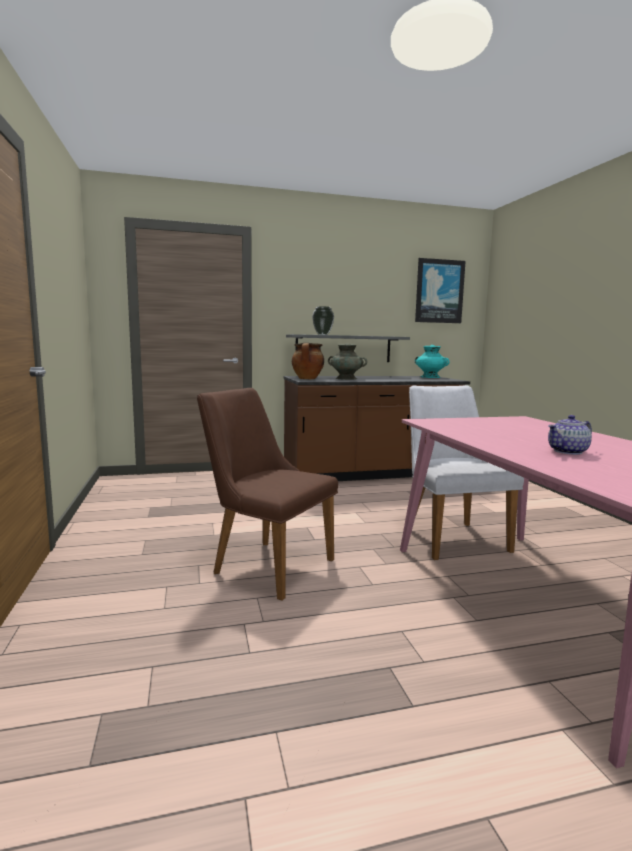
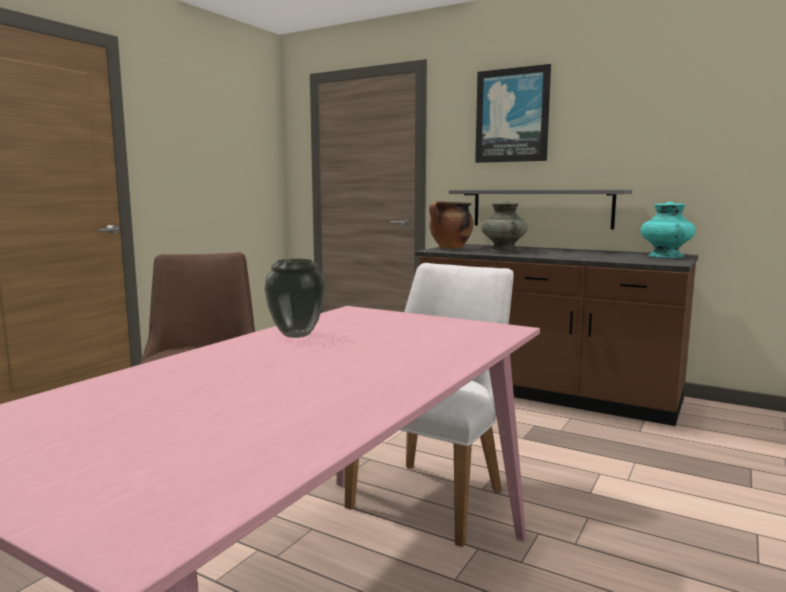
camera: 45 degrees right, 0 degrees up
vase [312,306,334,335] -> vase moved to [264,259,326,338]
picture [415,258,466,323] -> picture moved to [475,64,551,163]
teapot [548,415,592,455] -> none

